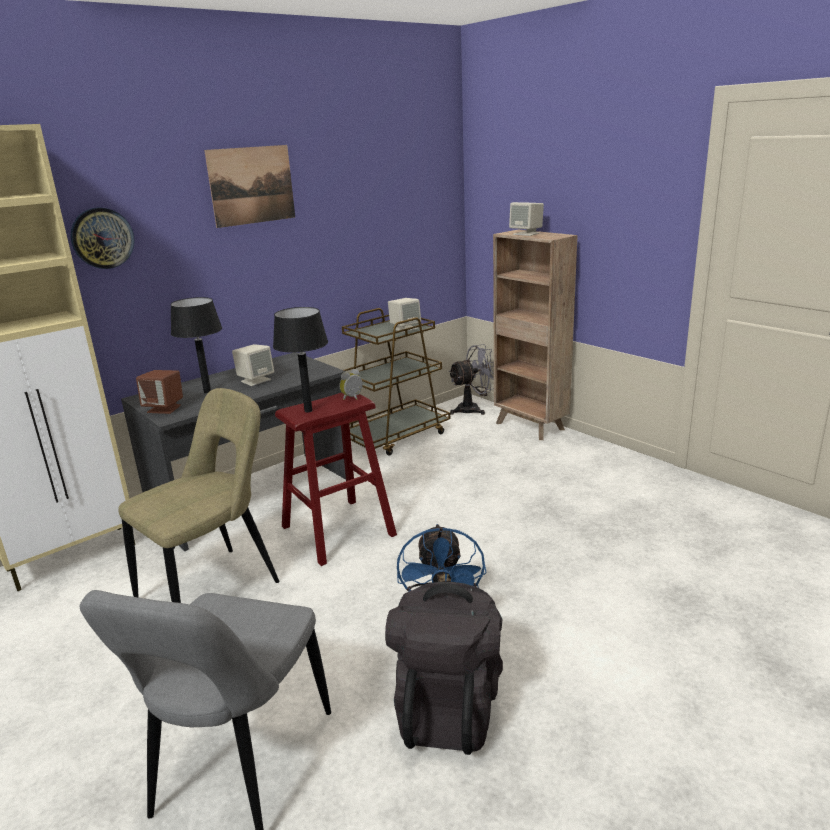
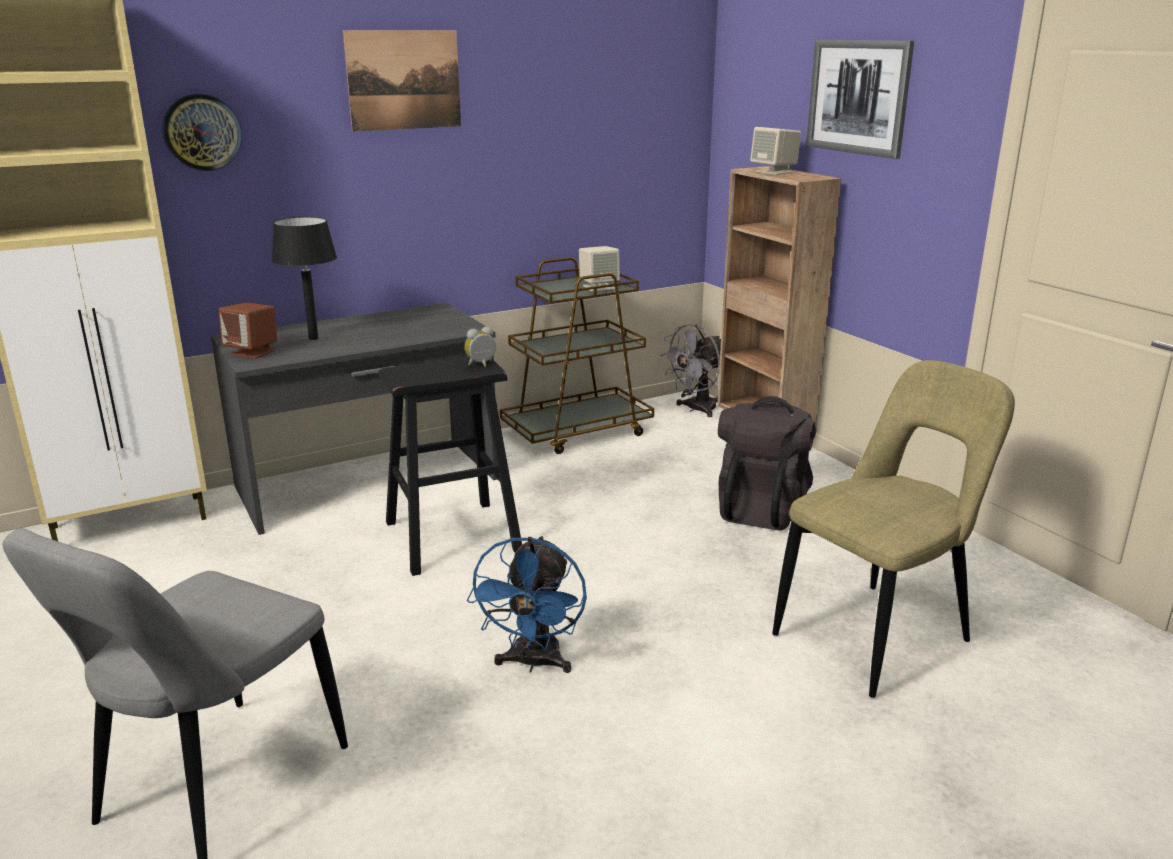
camera: 10 degrees right, 0 degrees up
beige chair [118,388,280,603] -> beige chair moved to [772,360,1015,698]
beige speaker [232,344,274,386] -> none
black table lamp [273,307,328,413] -> none
red stool [275,392,397,566] -> black stool [379,357,522,576]
black backpack [385,582,503,755] -> black backpack moved to [718,396,817,530]
grey fan [449,344,494,415] -> grey fan turned 150 degrees clockwise [660,324,721,417]
none -> picture [806,40,914,159]

